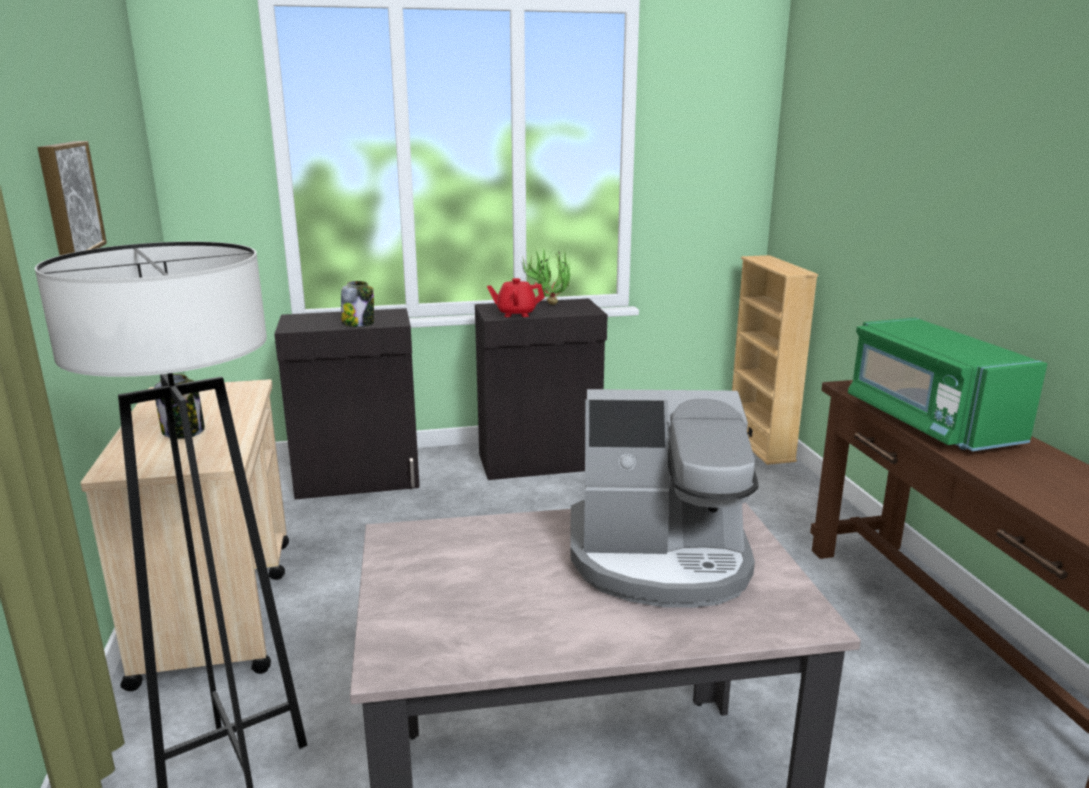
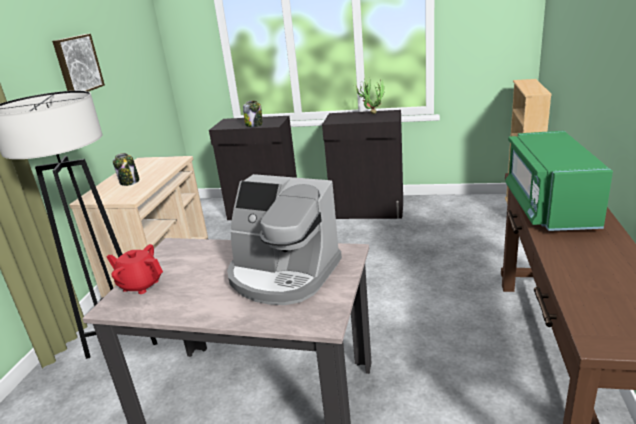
camera: 25 degrees right, 5 degrees up
red teapot [487,278,545,317] -> red teapot moved to [106,244,163,294]

